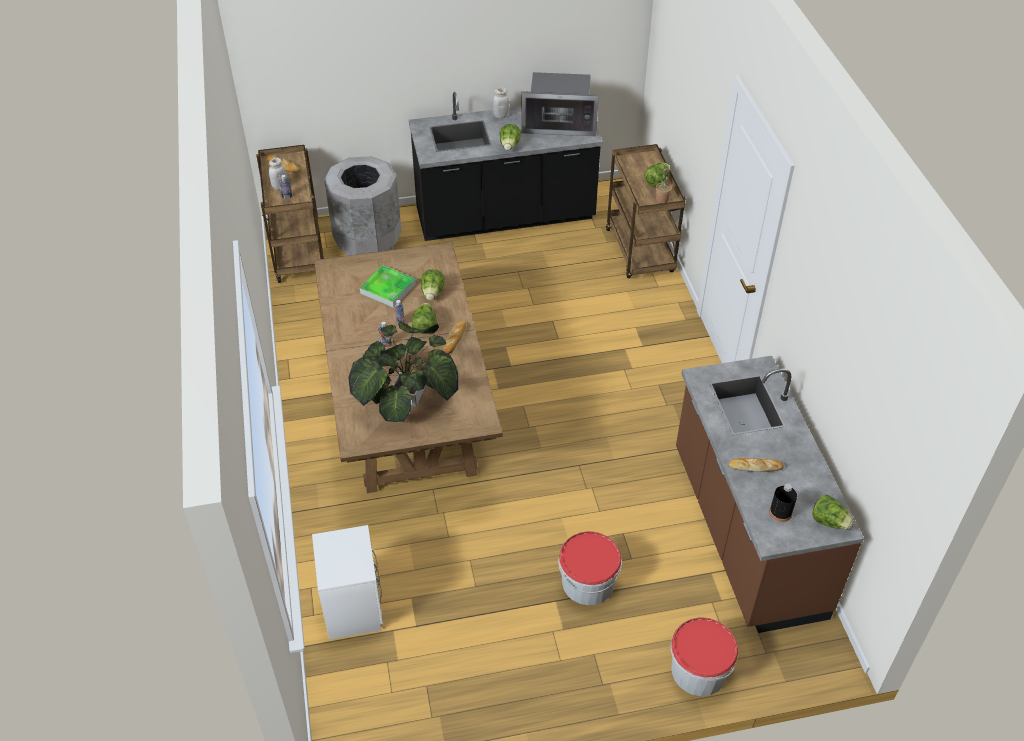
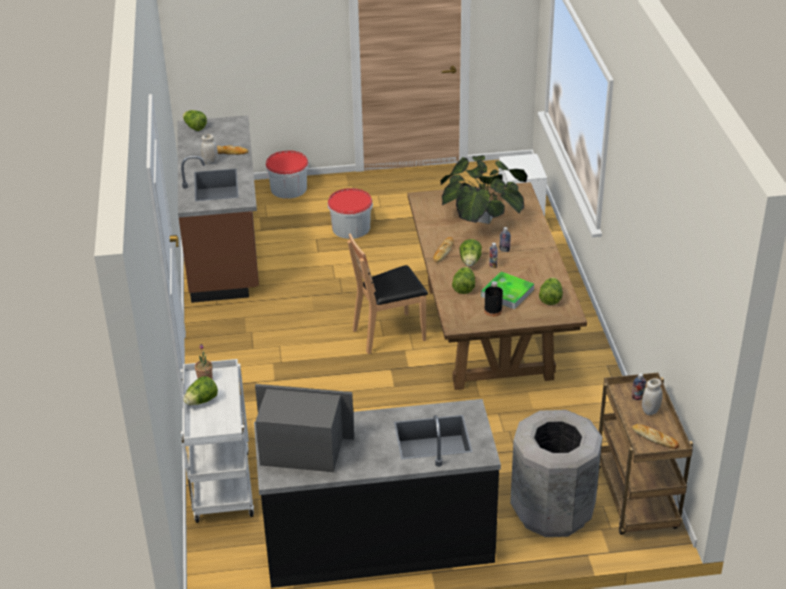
camera: 175 degrees left, 10 degrees down
white jar [493,88,509,118] -> white jar moved to [201,134,218,164]
lettuce [500,124,521,150] -> lettuce moved to [539,277,563,305]
brown cart [606,144,686,278] -> white cart [180,359,254,523]
black bottle [769,483,797,522] -> black bottle moved to [484,281,503,317]
none -> brown chair [347,233,428,354]

